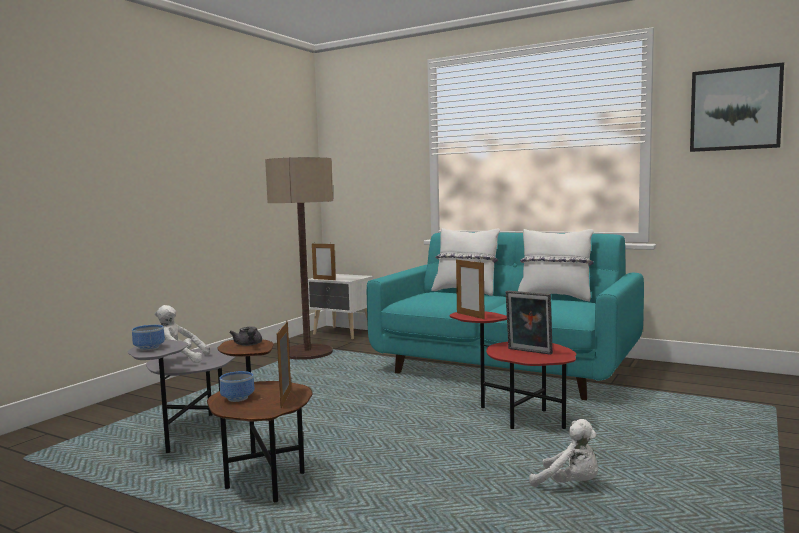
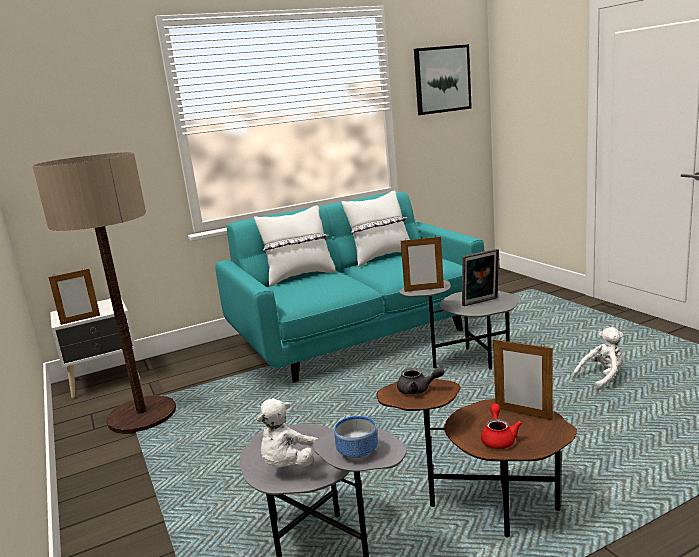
camera: 55 degrees left, 10 degrees up
bowl [220,371,254,402] -> red teapot [481,404,522,449]
red side table [449,311,576,429] -> grey side table [399,280,520,369]

